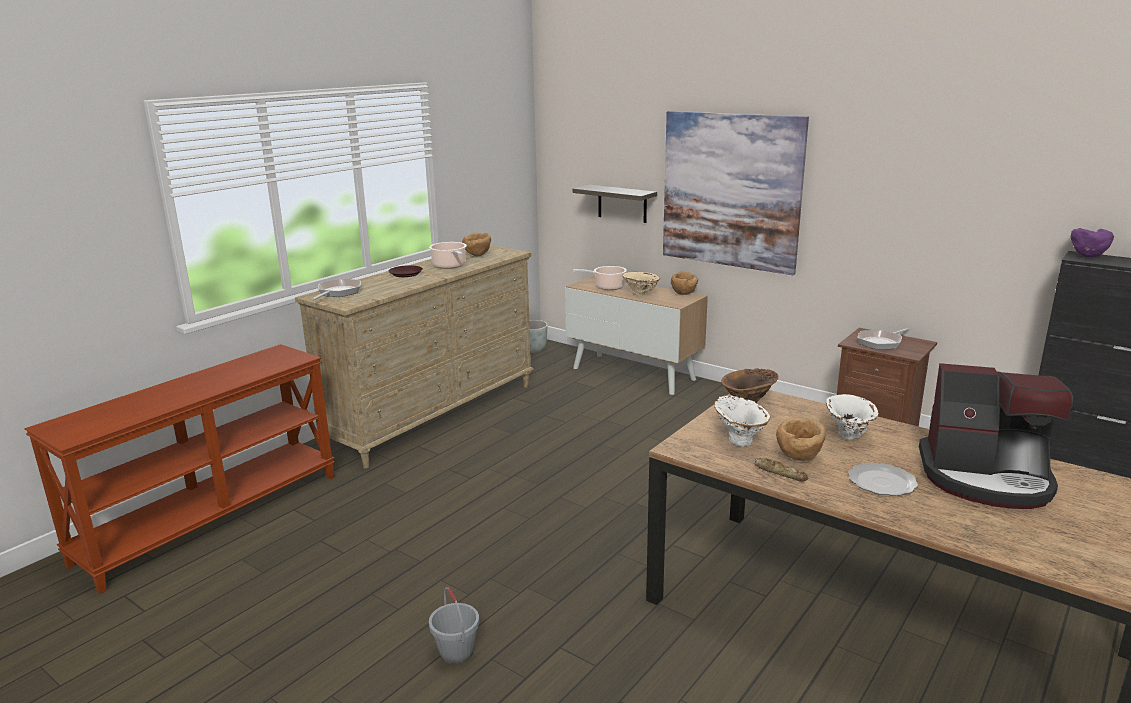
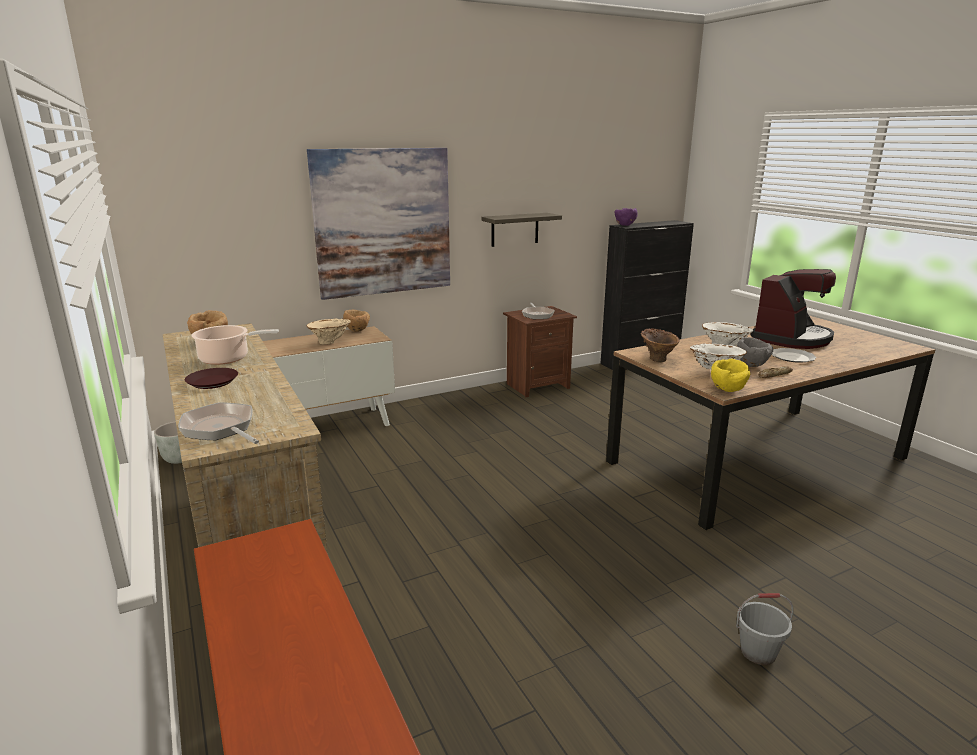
camera: 65 degrees left, 0 degrees up
shelf [573,185,657,223] -> shelf moved to [481,213,562,247]
cooking pot [573,266,627,290] -> none
brown bowl [776,418,826,461] -> grey bowl [737,337,773,367]
none -> yellow bowl [711,358,750,392]

